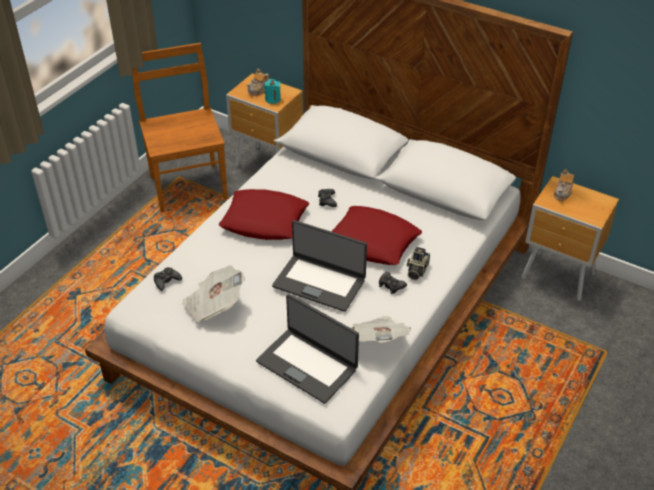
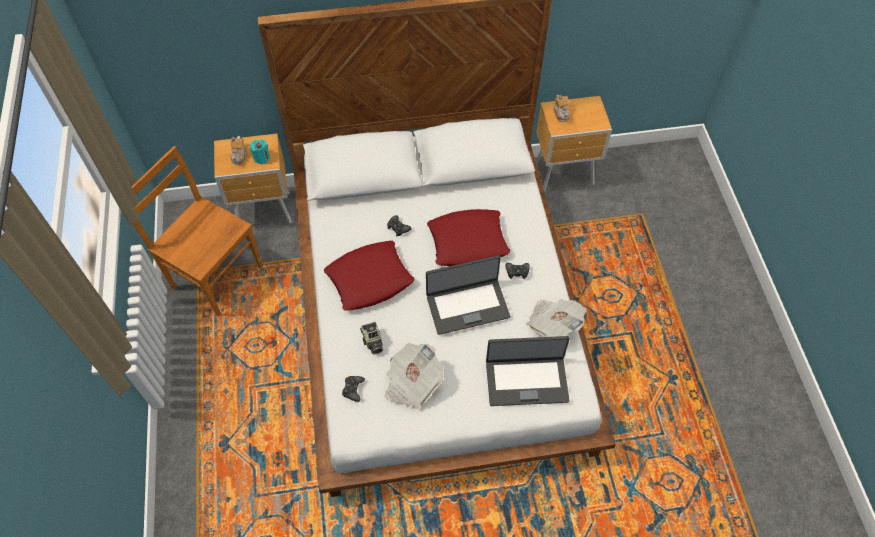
camera: 40 degrees left, 15 degrees up
camera [407,247,430,280] -> camera moved to [360,322,383,354]

